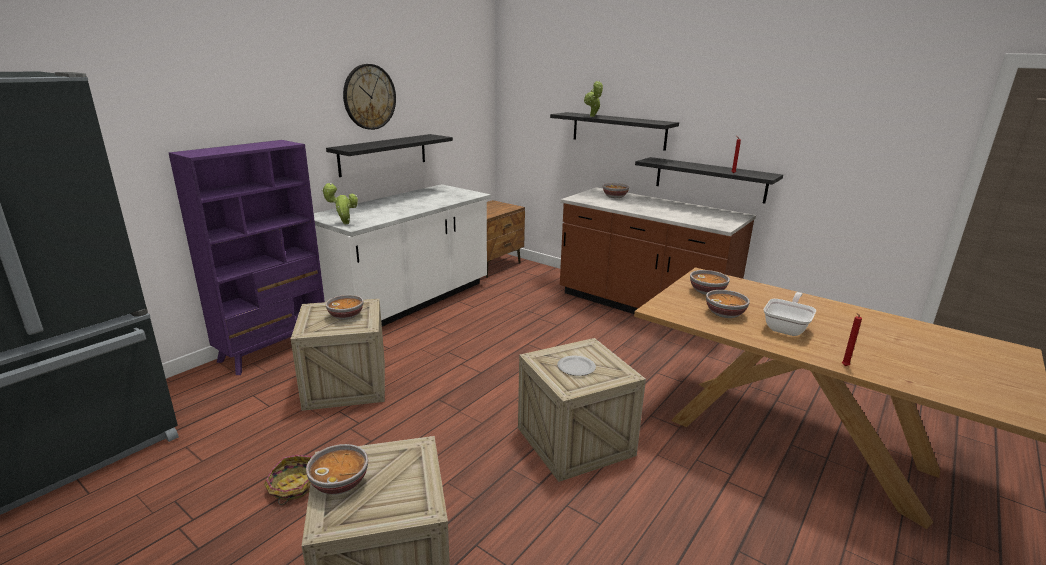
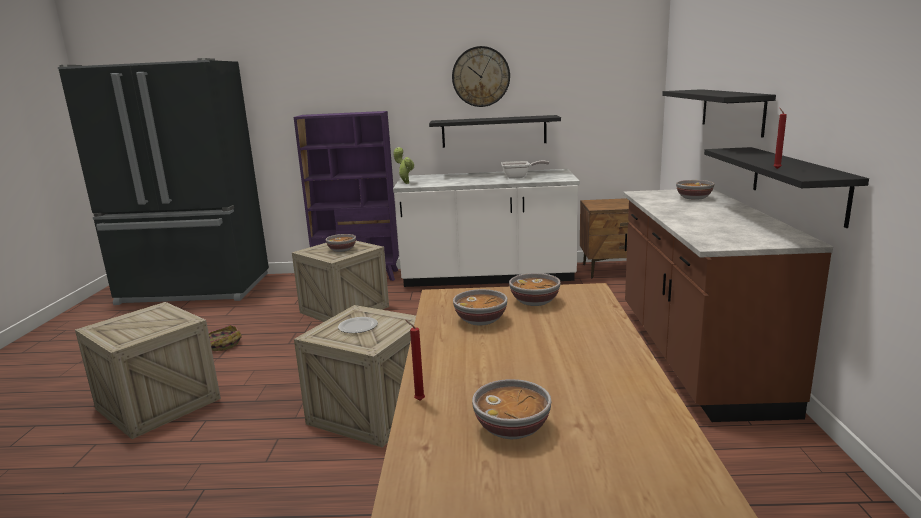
camera: 55 degrees right, 5 degrees down
bowl [306,444,368,495] -> bowl moved to [472,379,551,439]
potted plant [584,81,603,117] -> none
frying pan [764,292,816,336] -> frying pan moved to [501,161,549,179]

